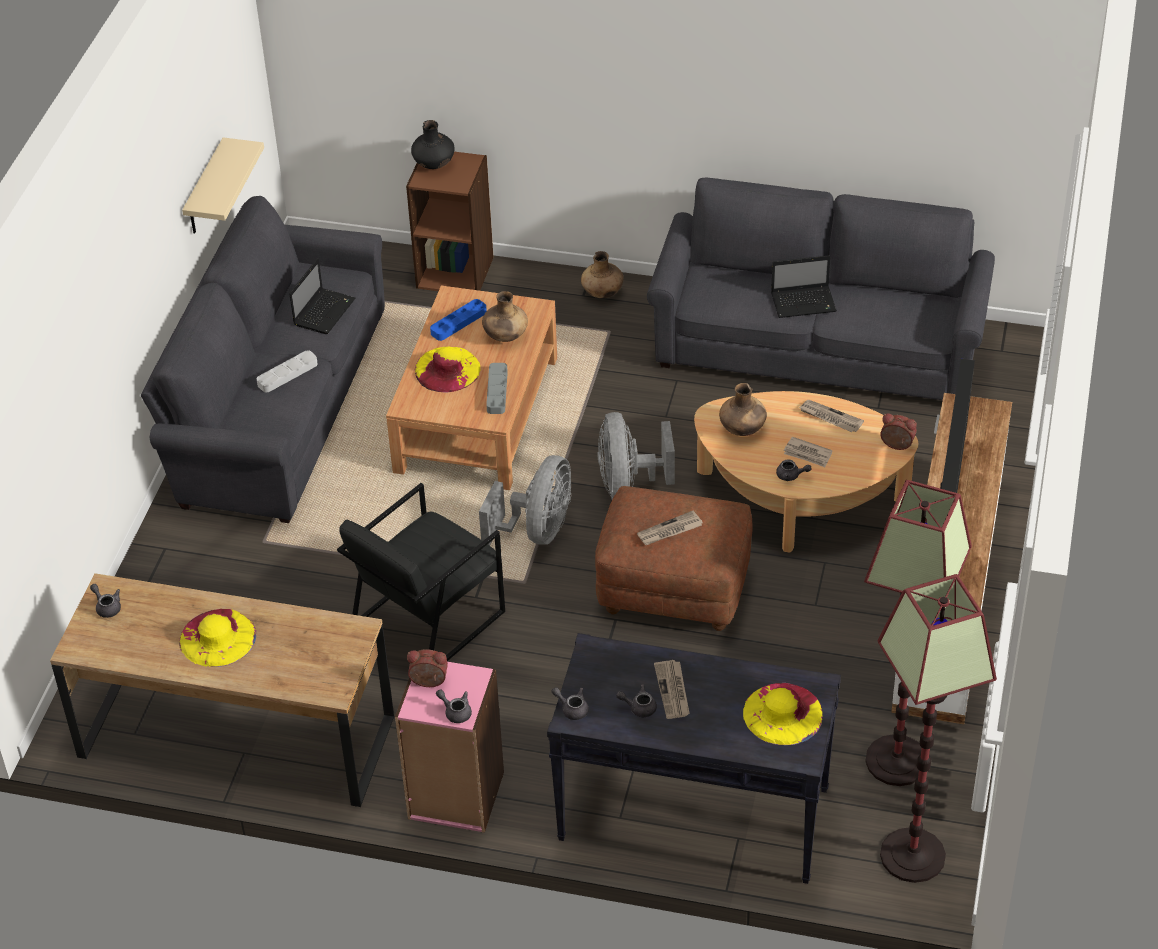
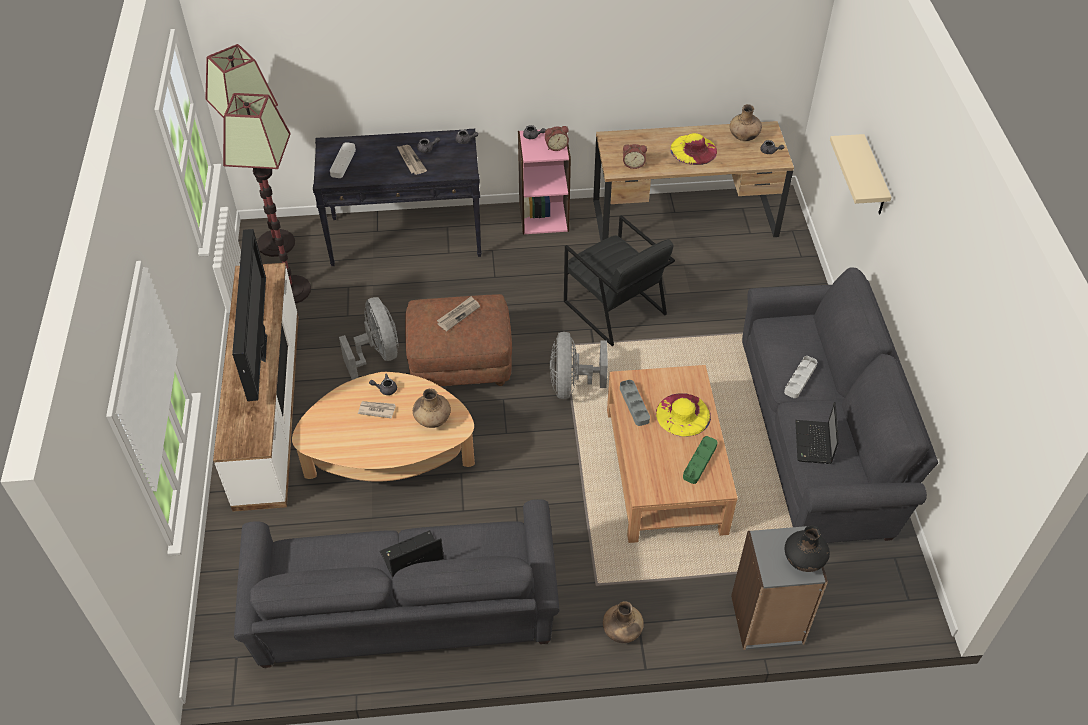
camera: 160 degrees right, 5 degrees up
beige shelf [182,137,264,234] -> beige shelf moved to [830,134,892,214]
black armchair [337,483,505,661] -> black armchair turned 120 degrees clockwise [564,215,675,346]
brown bookcase [406,152,494,291] -> grey bookcase [731,526,828,650]
blue tray [430,299,487,341] -> green tray [683,436,718,484]
brown vase [482,291,528,342] -> brown vase moved to [730,104,762,141]
grey fan [597,412,675,499] -> grey fan moved to [339,297,398,380]
yellow hat [743,683,823,746] -> grey tray [330,142,356,178]
newspaper [798,400,864,432] -> none
alarm clock [880,413,917,450] -> alarm clock moved to [623,144,647,169]

